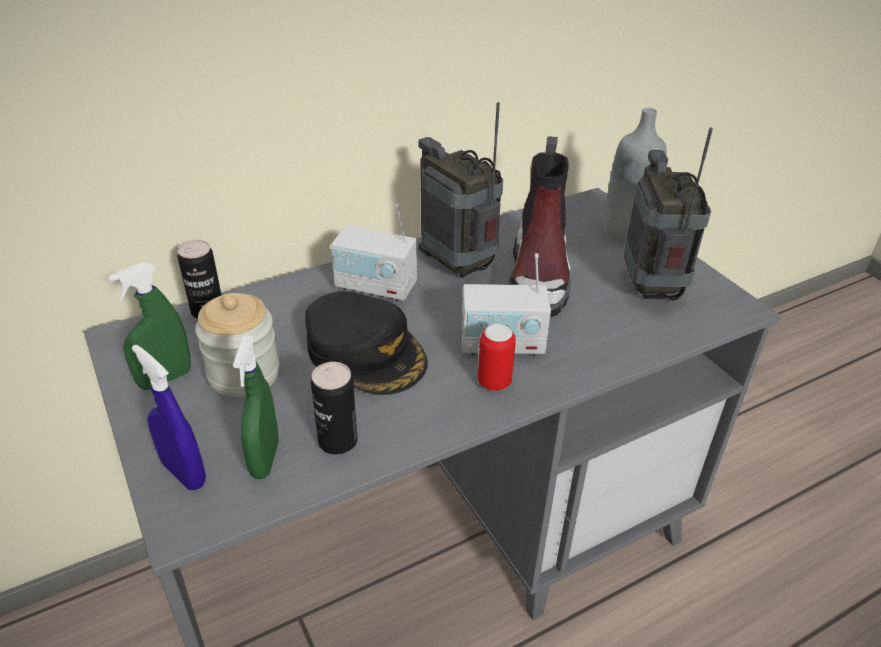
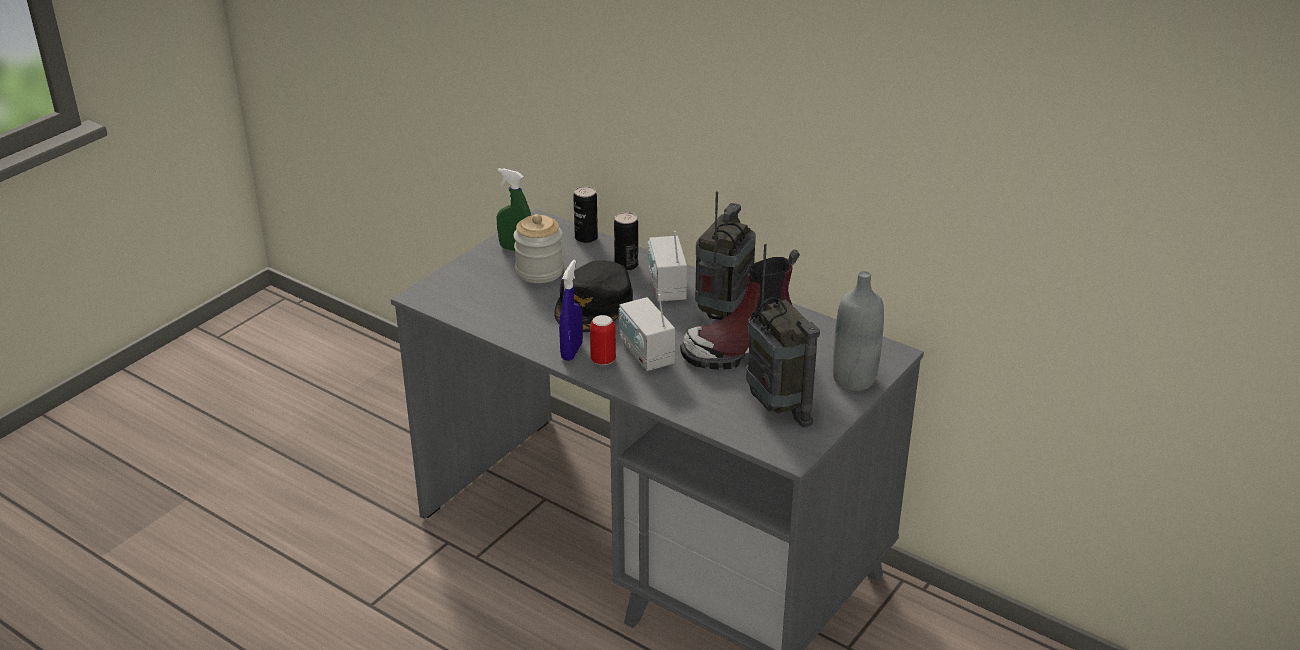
camera: 65 degrees right, 5 degrees down
blue spray bottle [132,344,206,490] -> blue spray bottle moved to [559,260,583,361]
green spray bottle [233,335,279,479] -> none
can [311,362,358,455] -> can moved to [614,212,638,271]
radio [624,127,713,301] -> radio turned 90 degrees clockwise [746,244,820,428]

